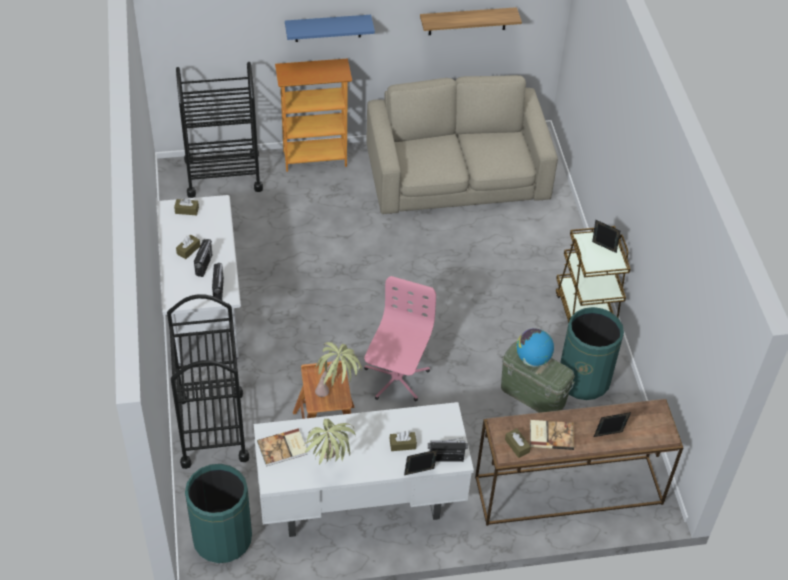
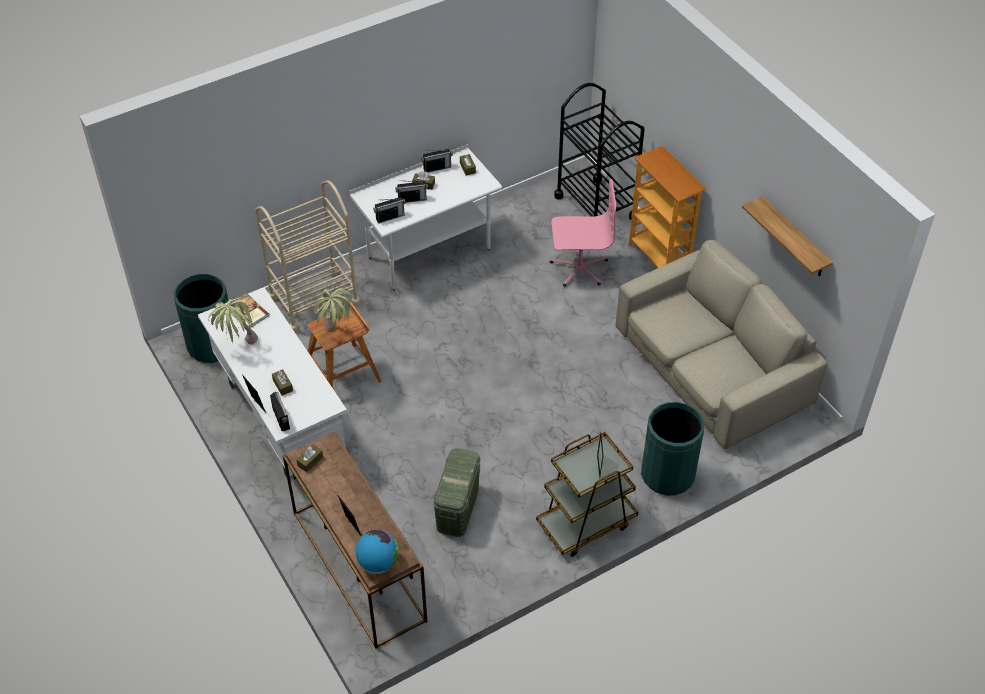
camera: 70 degrees right, 0 degrees up
black cart [167,294,249,469] -> beige cart [255,180,361,333]
blue shelf [285,15,375,42] -> none
pink office chair [364,276,436,402] -> pink office chair moved to [550,179,617,287]
globe [516,328,554,367] -> globe moved to [356,530,399,574]
book [530,420,574,450] -> none
green trash can [560,307,624,400] -> green trash can moved to [641,402,704,496]
none -> radio [421,149,453,173]

